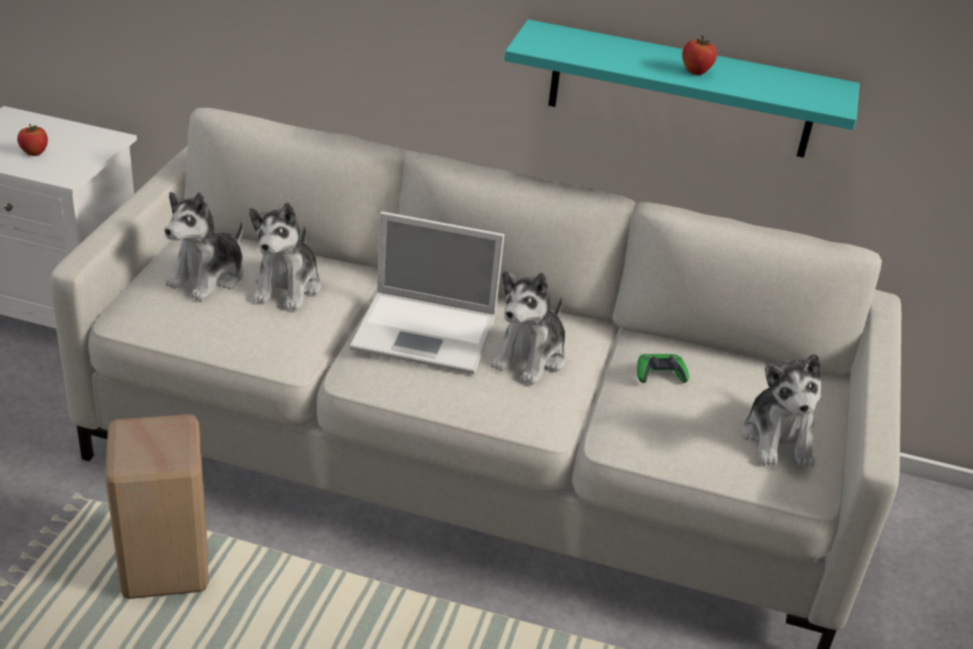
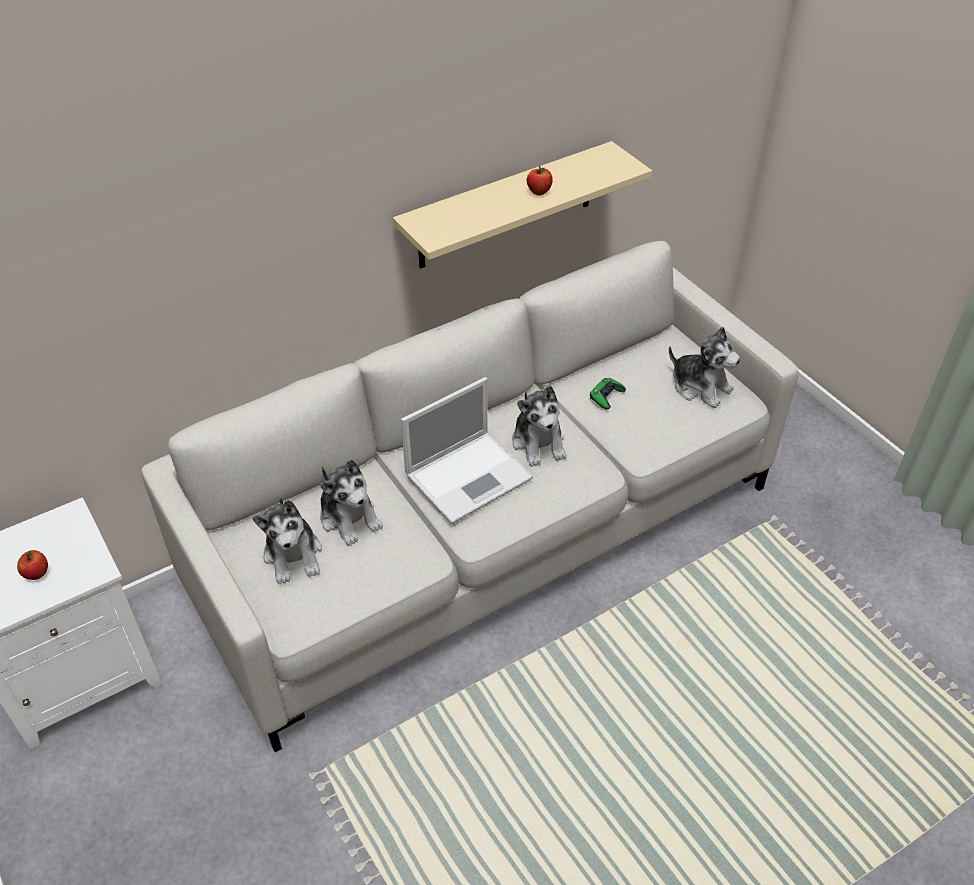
camera: 45 degrees left, 10 degrees up
beige stool [105,414,209,599] -> none
turquoise shelf [504,20,860,158] -> beige shelf [393,141,652,269]

